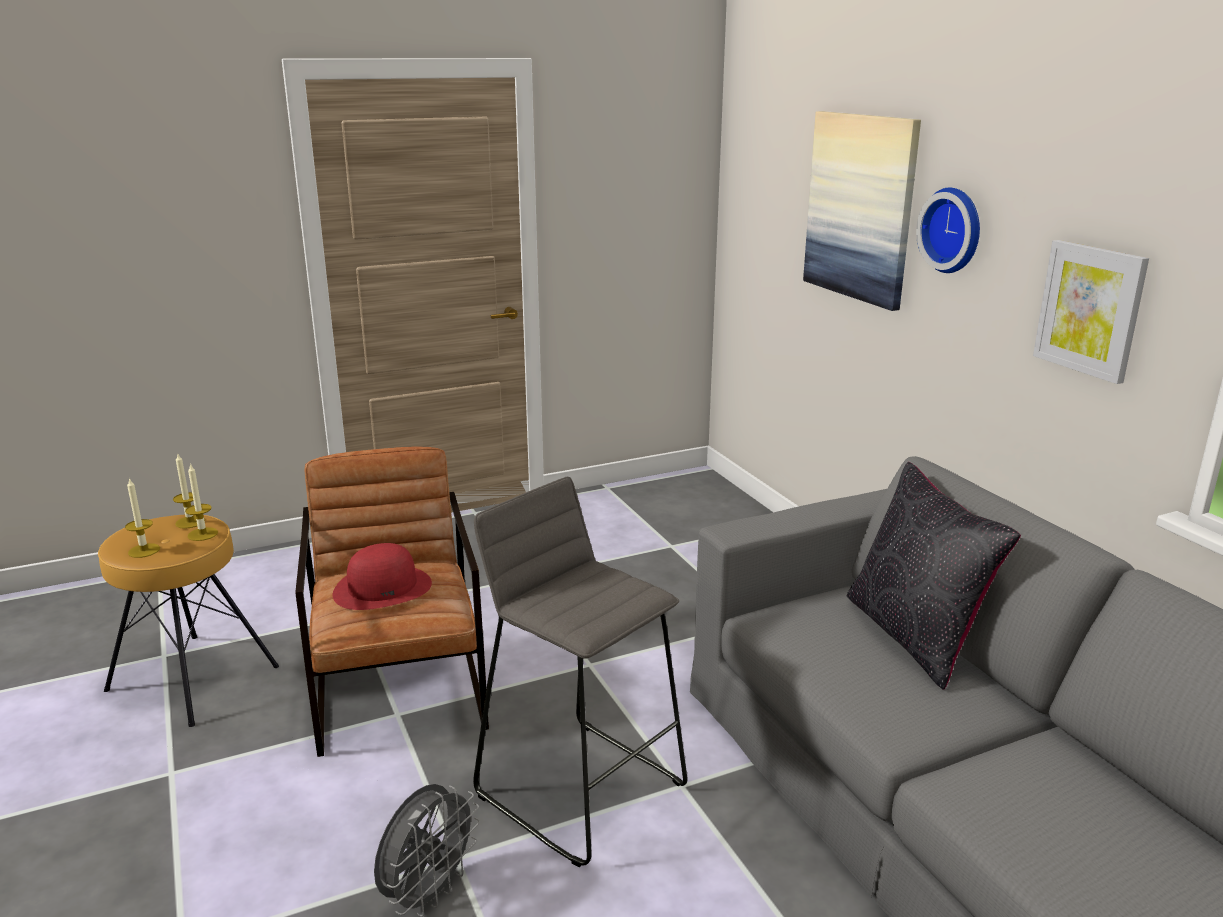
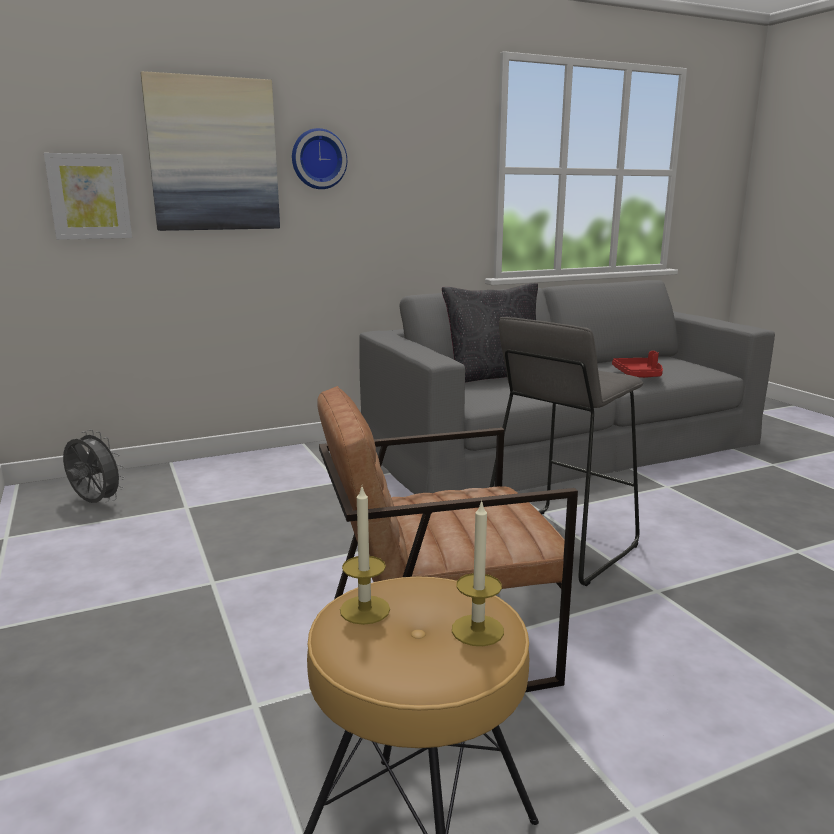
camera: 90 degrees left, 5 degrees down
candle [185,463,218,541] -> none
red hat [333,543,432,610] -> none
grey fan [374,784,480,917] -> grey fan moved to [63,429,125,503]
picture [1033,240,1149,384] -> picture moved to [44,153,132,240]
none -> red tray [612,351,663,378]

